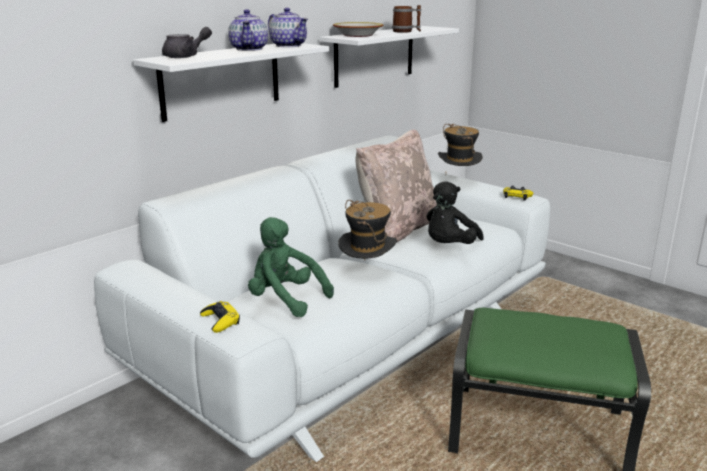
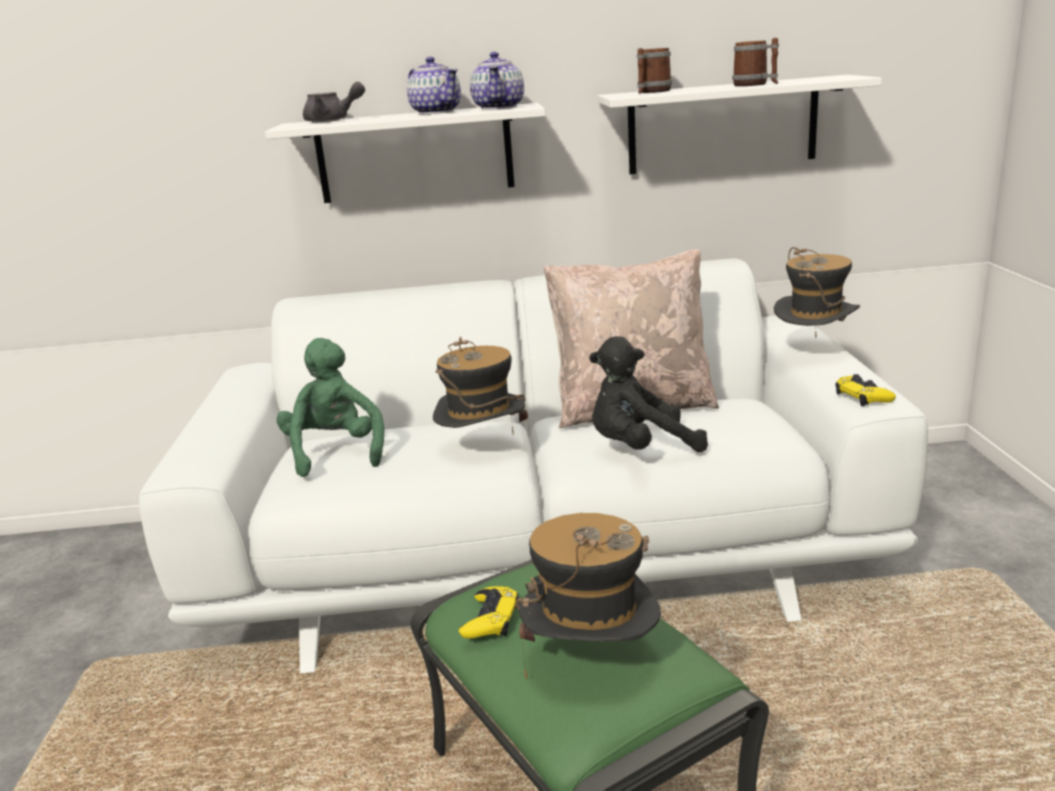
camera: 45 degrees right, 0 degrees up
yellow game controller [200,301,240,333] -> yellow game controller moved to [458,586,518,639]
teapot [228,9,268,51] -> teapot turned 75 degrees counterclockwise [407,57,461,114]
bowl [333,22,383,37] -> mug [637,48,672,94]
none -> hat [515,513,661,680]

